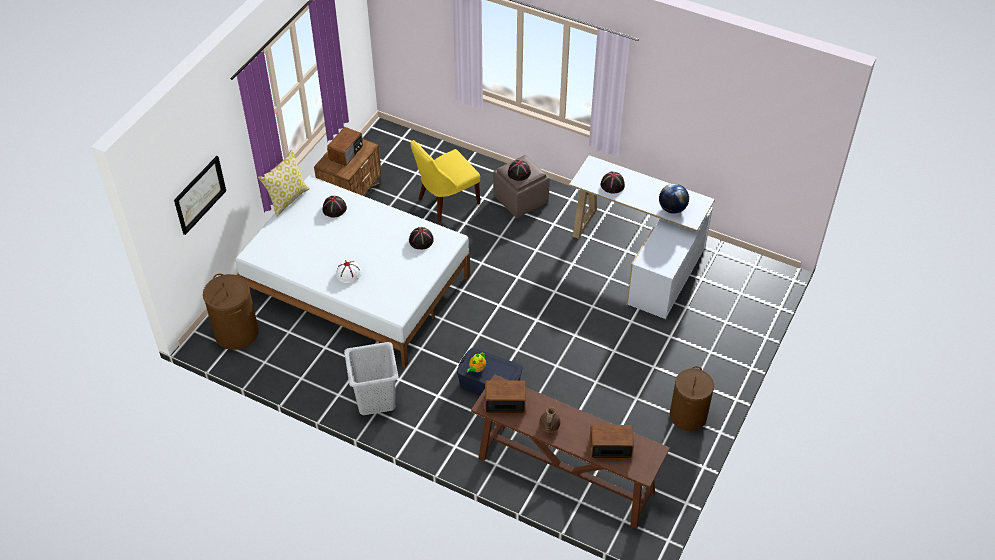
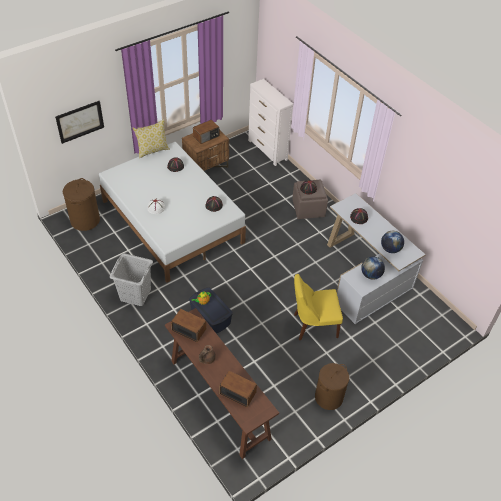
camera: 25 degrees right, 0 degrees up
yellow chair [410,140,480,222] -> yellow chair moved to [294,274,343,340]
none -> white dresser [248,79,293,166]
none -> globe [361,256,385,280]

